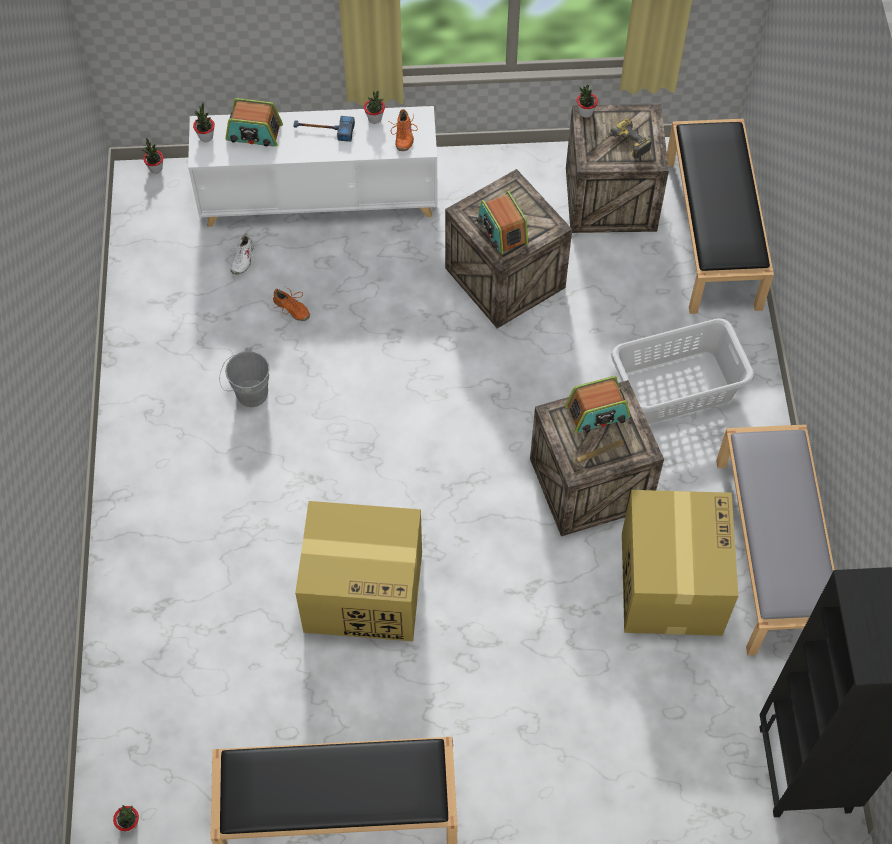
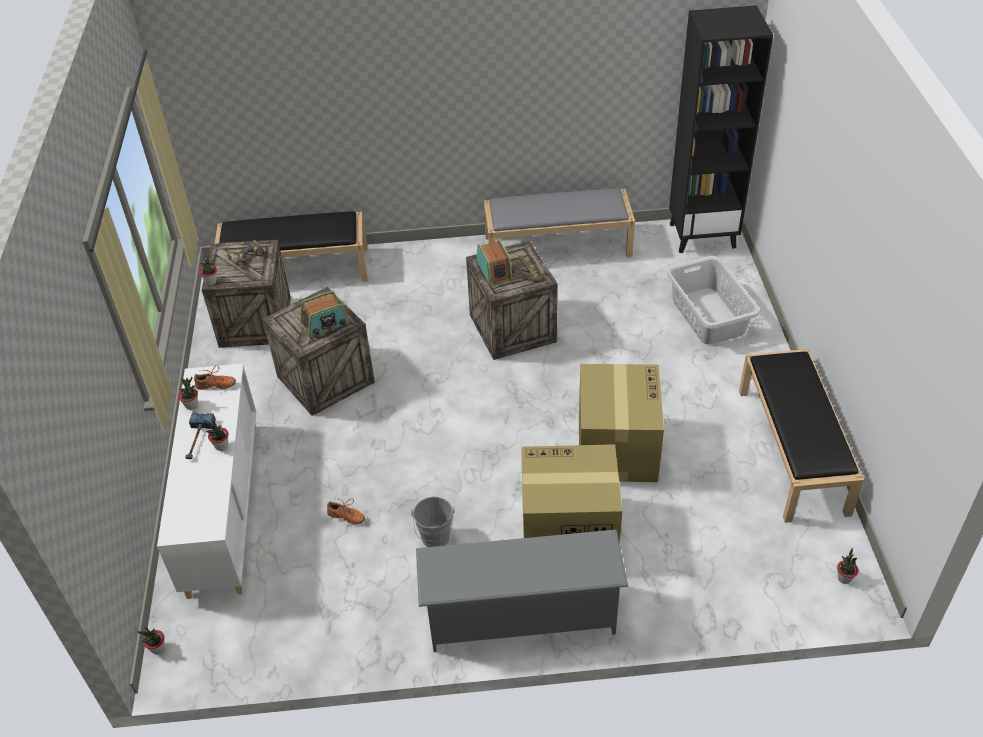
camera: 90 degrees left, 15 degrees down
potted plant [193,102,215,142] -> potted plant moved to [204,420,228,451]
radio [225,98,283,147] -> none
white shoe [230,234,255,275] -> none
orange shoe [273,287,310,321] -> orange shoe turned 75 degrees clockwise [327,498,365,525]
grey laundry basket [611,318,754,424] -> grey laundry basket moved to [666,256,760,344]
cardboard box [622,490,738,636] -> cardboard box moved to [521,444,622,544]
none -> grey shoe rack [416,529,628,652]

